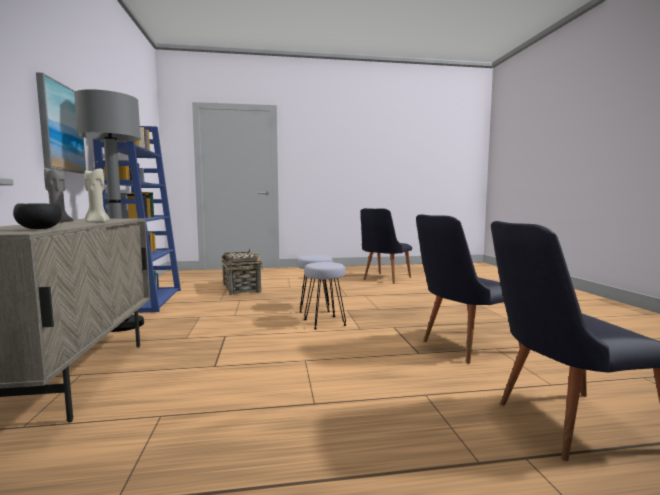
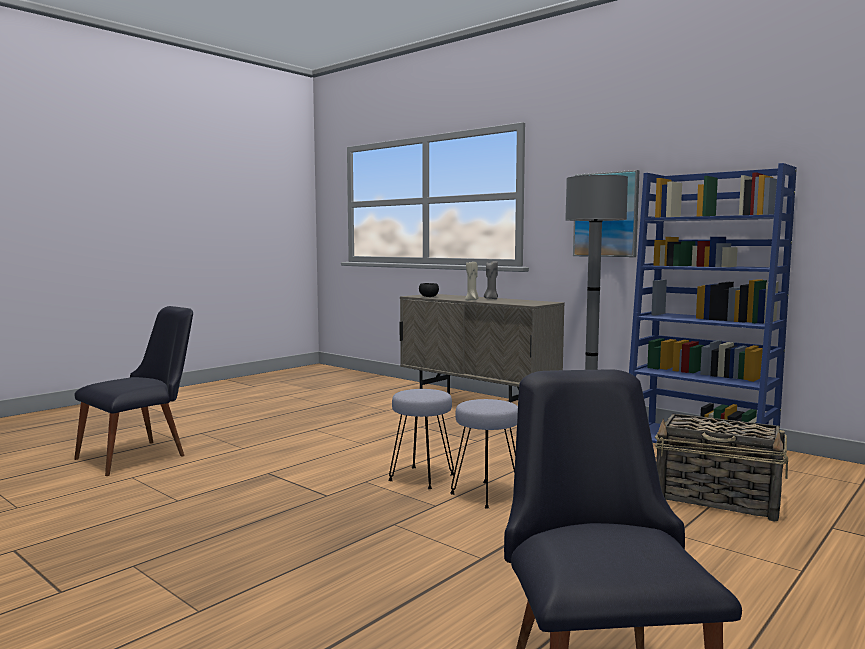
camera: 140 degrees right, 0 degrees up
black chair [416,214,521,364] -> none

